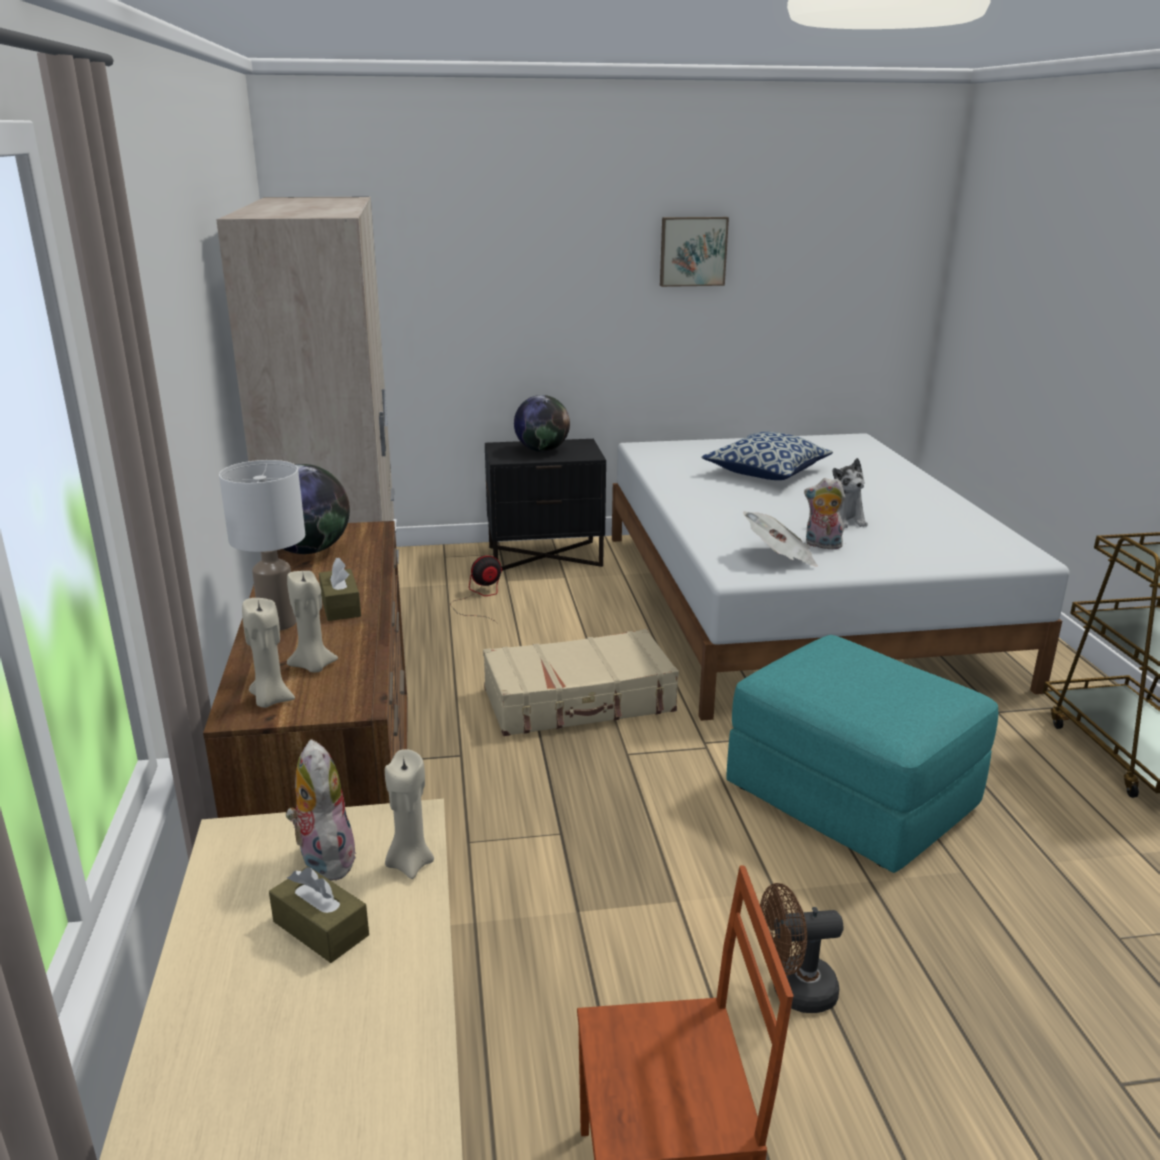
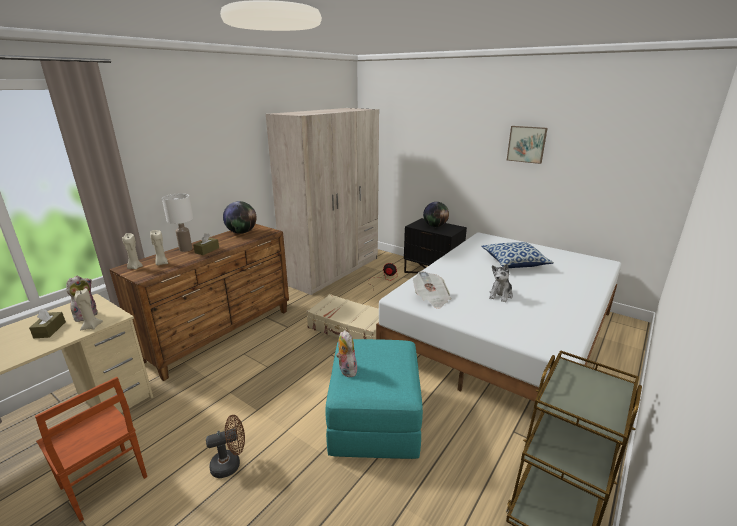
camera: 45 degrees right, 0 degrees up
brown fan [760,883,843,1013] -> brown fan turned 120 degrees clockwise [206,415,245,478]
plush toy [804,478,845,549] -> plush toy moved to [336,330,357,377]

